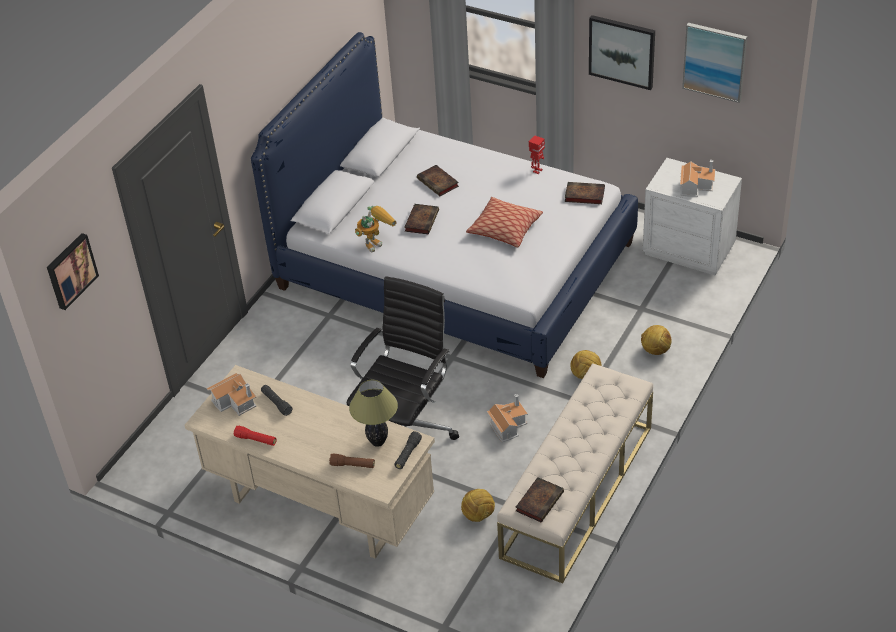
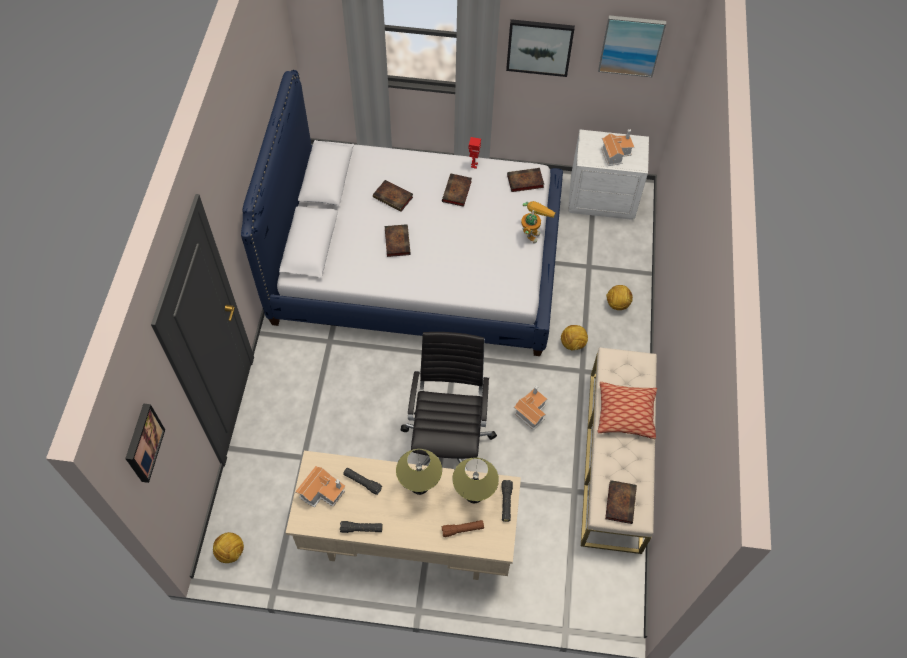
camera: 25 degrees left, 15 degrees up
red flashlight [233,426,277,446] -> black flashlight [340,521,383,533]
toy robot [355,206,396,252] -> toy robot moved to [521,201,556,243]
football [461,489,495,522] -> football moved to [213,532,244,563]
pillow [466,197,543,247] -> pillow moved to [597,382,657,439]
none -> table lamp [396,449,442,495]
none -> book [442,174,472,207]

